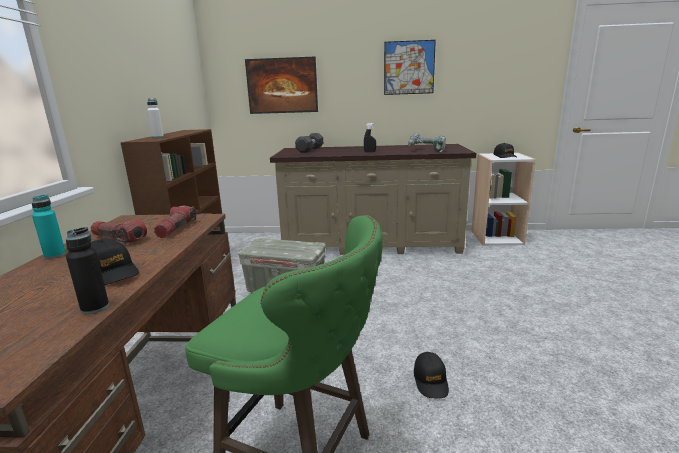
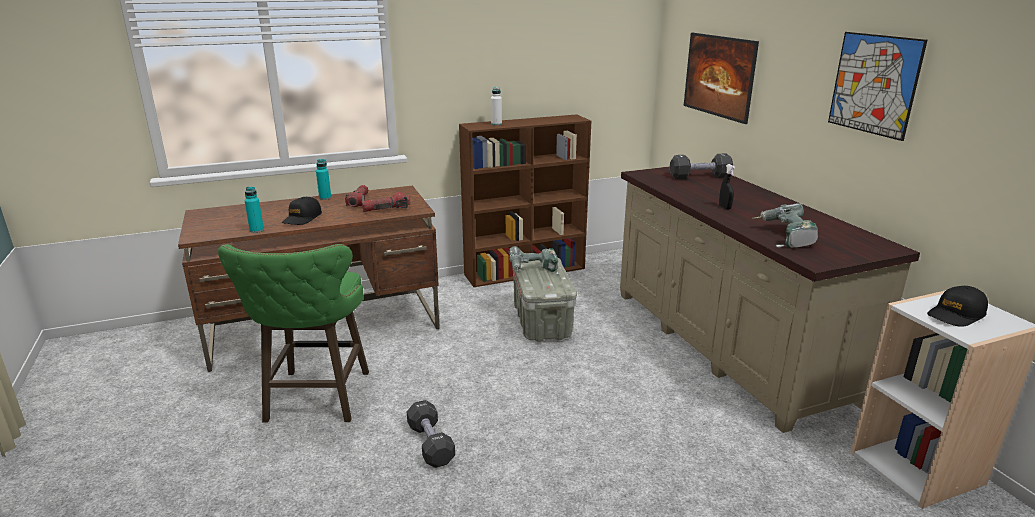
camera: 65 degrees right, 5 degrees up
black bottle [66,227,109,314] -> turquoise bottle [245,187,264,233]
black cap [414,352,449,398] -> black dumbbell [407,400,455,468]
none -> power drill [508,246,559,275]

